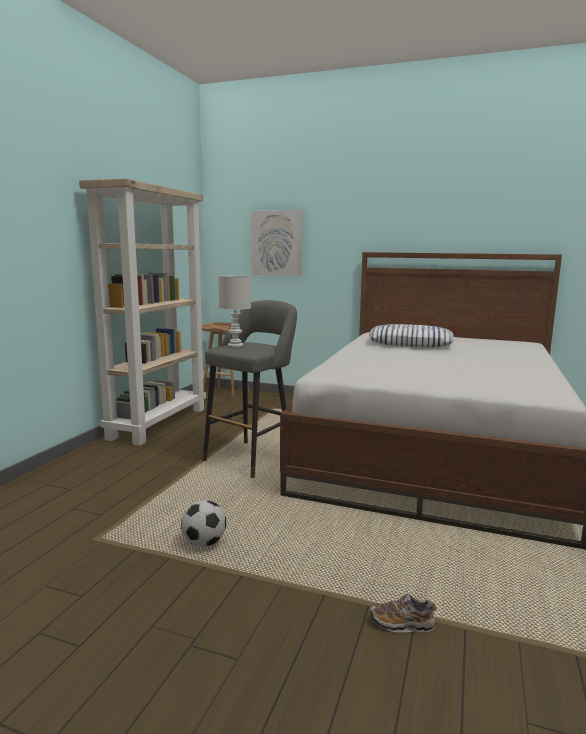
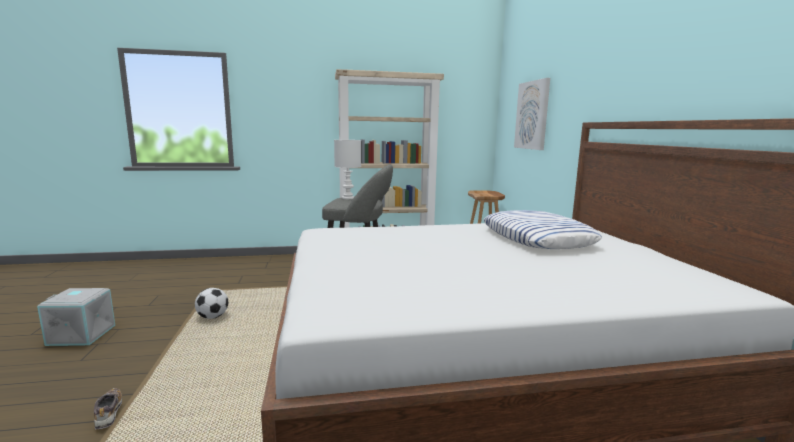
camera: 60 degrees right, 0 degrees up
none -> grey storage box [37,288,115,346]

